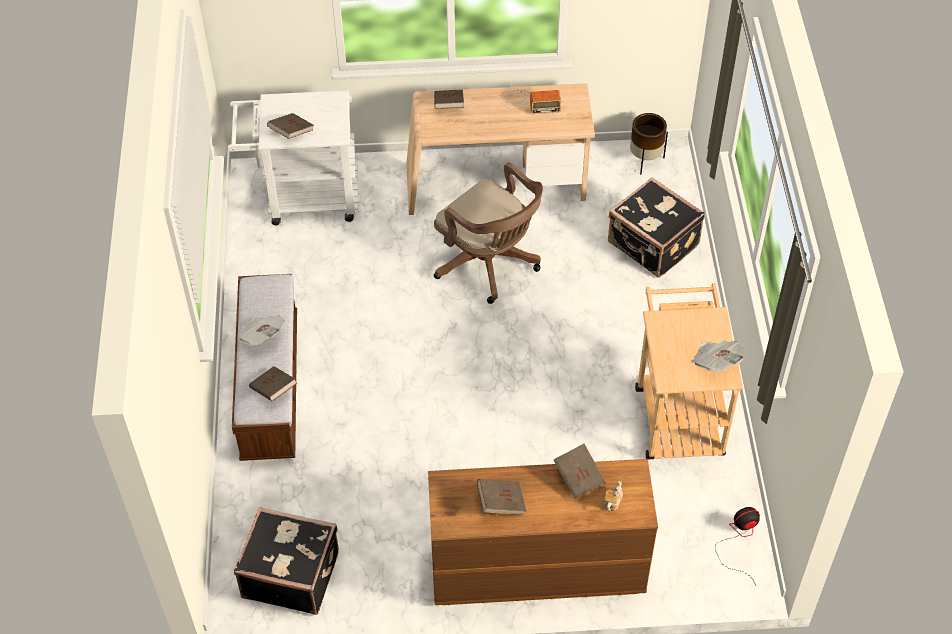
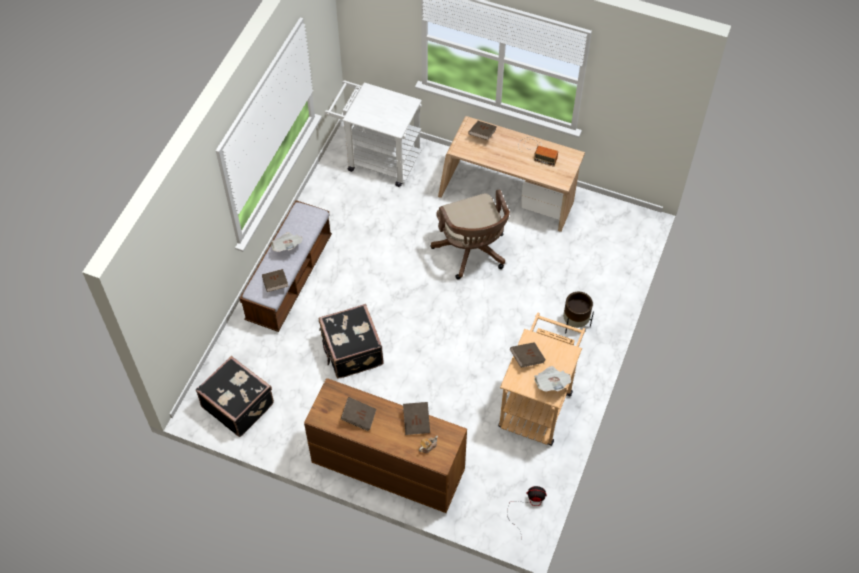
camera: 25 degrees right, 5 degrees up
brown book [267,113,314,139] -> brown book moved to [510,342,546,368]
black suitcase [608,177,705,278] -> black suitcase moved to [319,304,384,378]
brown planter [630,113,668,174] -> brown planter moved to [563,292,594,334]

